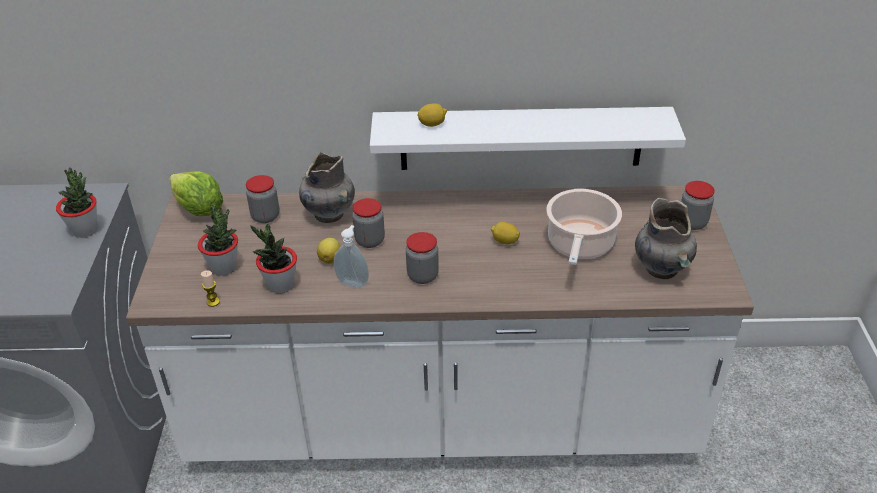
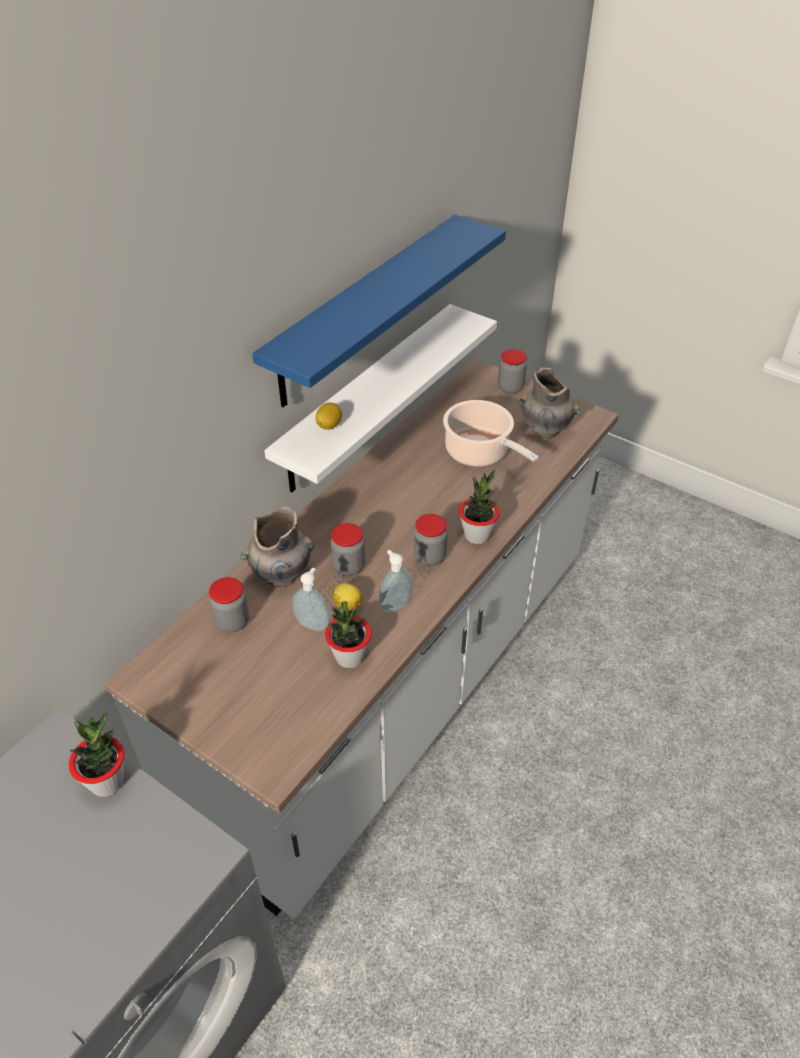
camera: 55 degrees left, 5 degrees up
lettuce [169,171,223,216] -> none
potted plant [198,204,238,276] -> potted plant moved to [459,469,500,544]
candle [201,270,220,307] -> none
lemon [491,222,520,244] -> none
none -> blue shelf [252,215,506,407]
none -> soap dispenser [292,568,330,631]

